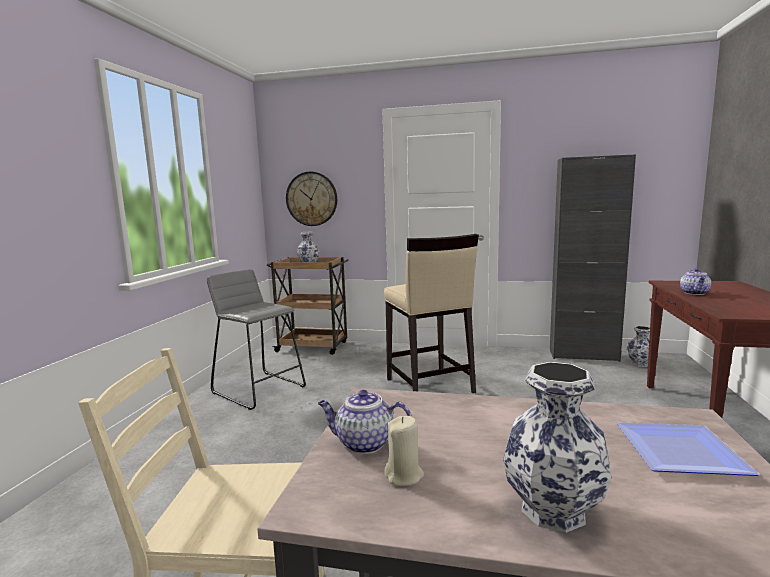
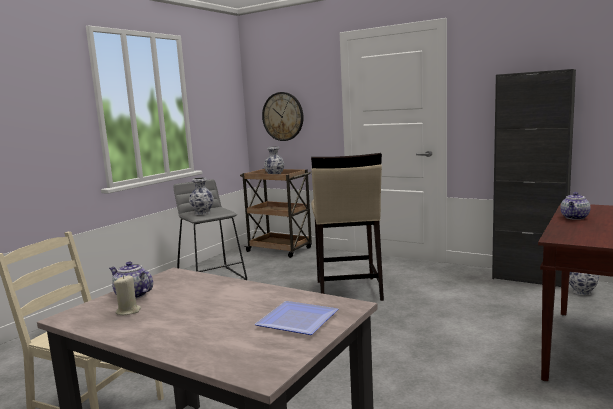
camera: 20 degrees right, 0 degrees up
vase [503,362,611,533] -> vase moved to [189,177,214,215]

